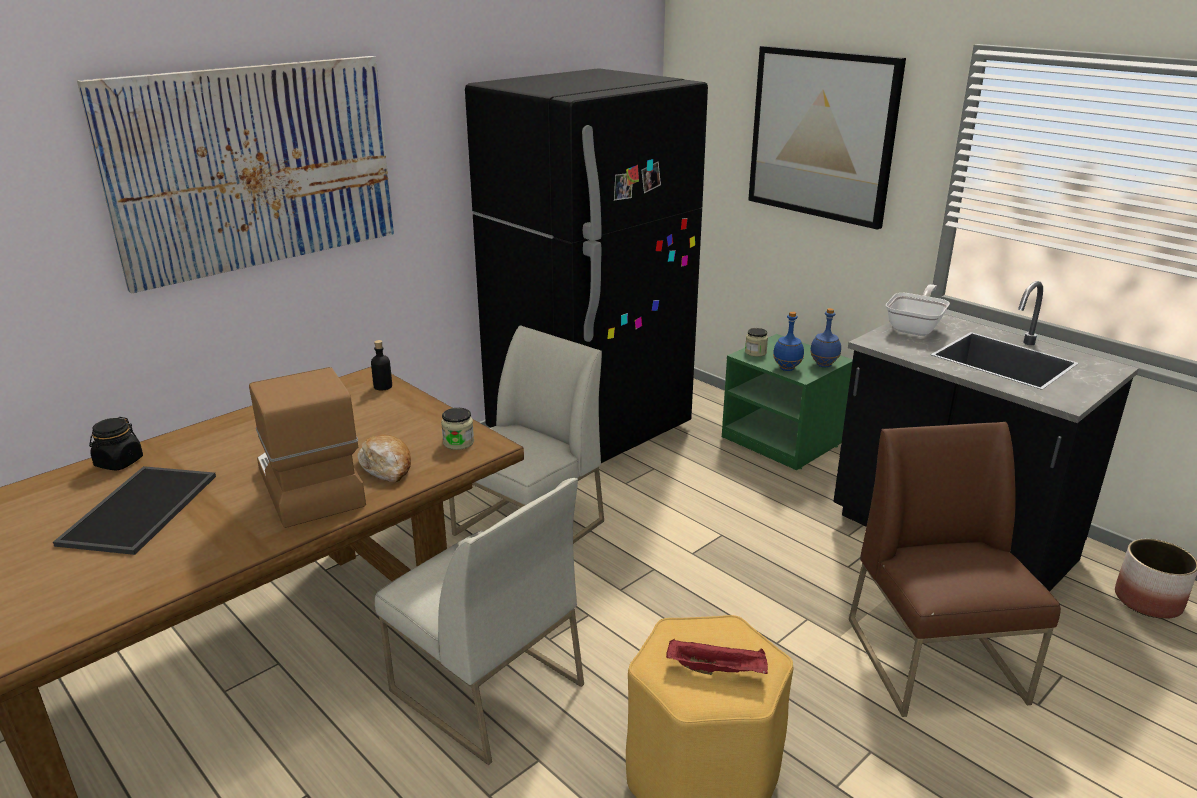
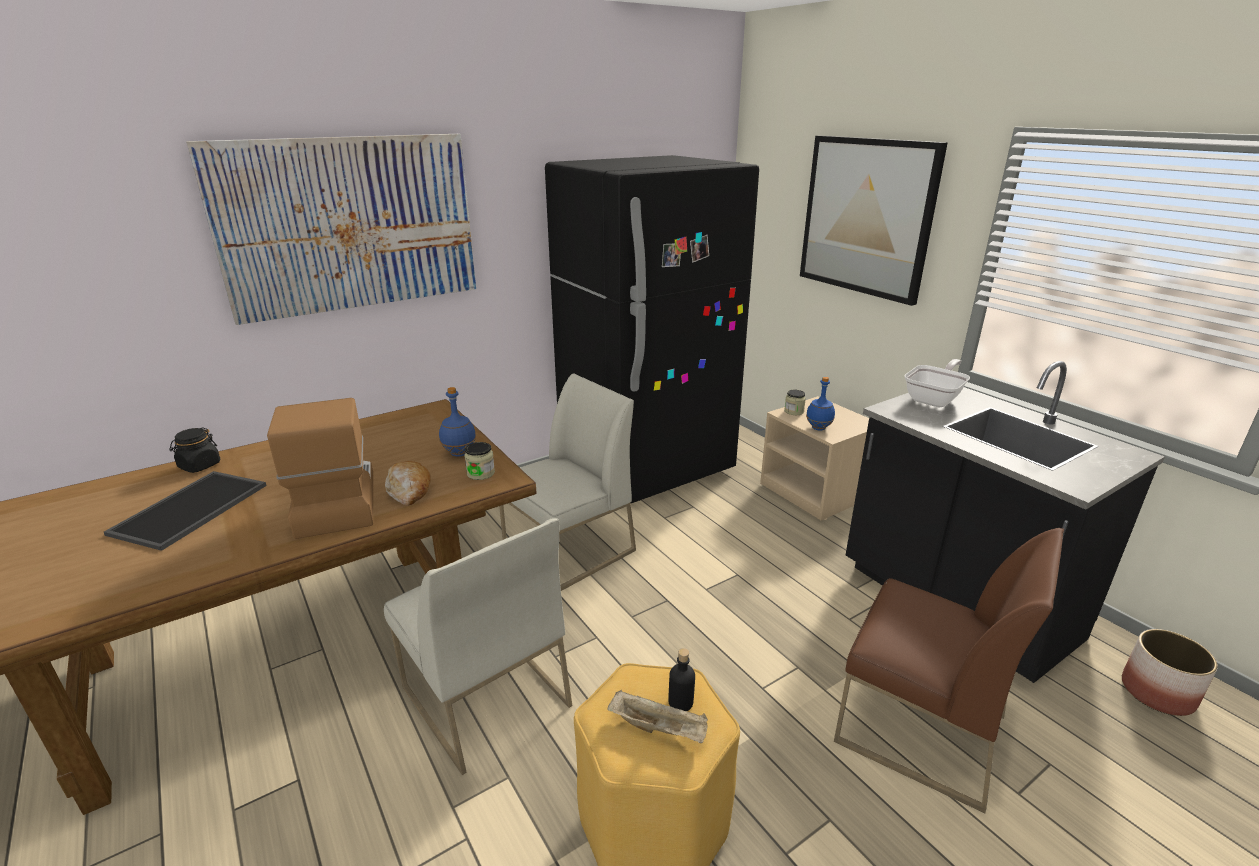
camera: 10 degrees right, 0 degrees up
black bottle [371,340,392,391] -> black bottle moved to [668,648,695,711]
red tray [666,639,768,675] -> beige tray [607,690,708,743]
green nightstand [722,334,853,470] -> beige nightstand [760,396,869,520]
blue bottle [810,308,841,367] -> blue bottle moved to [439,387,476,457]
brown chair [849,422,1061,717] -> brown chair turned 120 degrees clockwise [834,528,1064,813]

